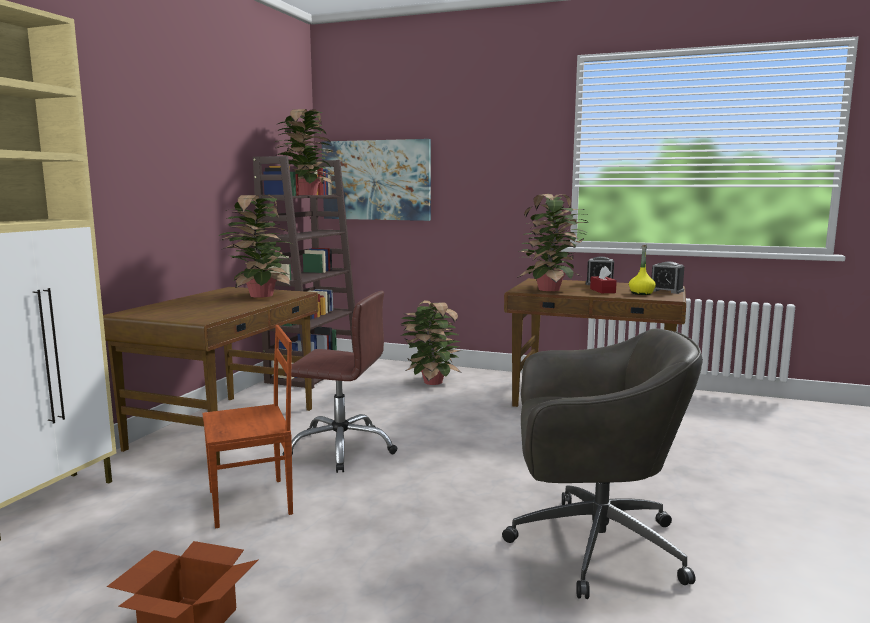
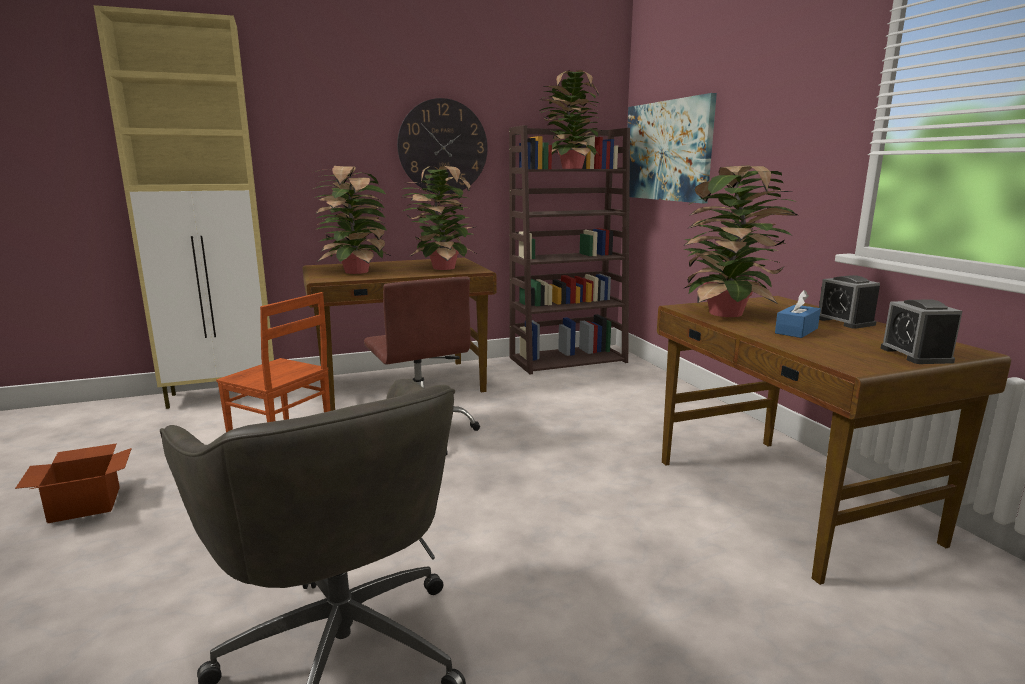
camera: 50 degrees right, 5 degrees up
potted plant [400,300,462,385] -> potted plant moved to [313,166,389,274]
red tissue box [590,266,617,293] -> blue tissue box [775,290,821,338]
yellow bottle [629,245,656,295] -> none
none -> wall clock [397,98,488,194]

